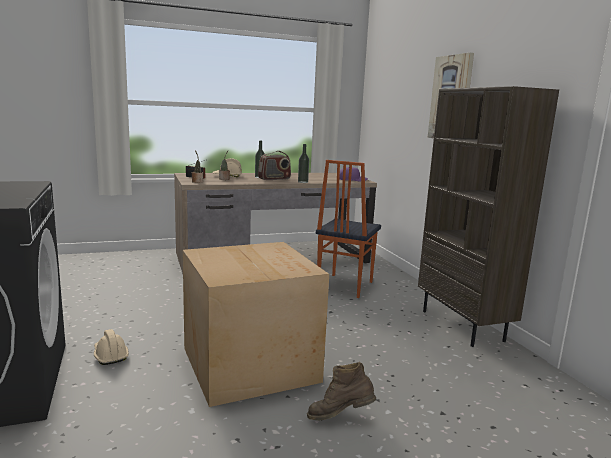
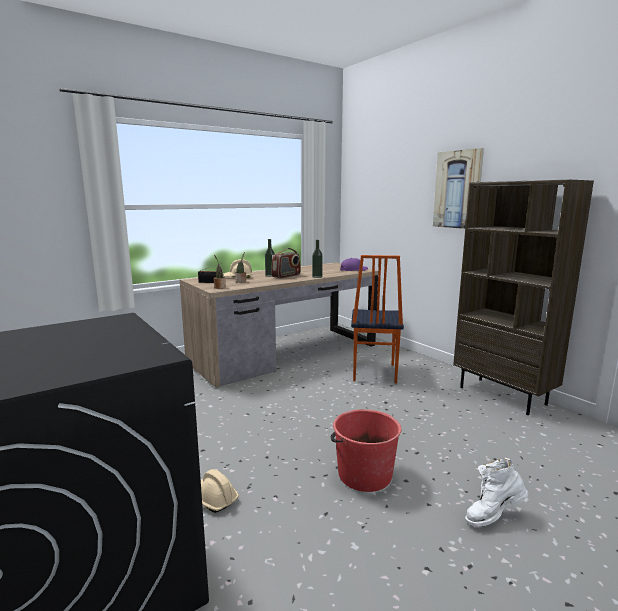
camera: 15 degrees left, 0 degrees up
cardboard box [183,242,329,407] -> red bucket [331,409,401,492]
brown boot [307,362,376,420] -> white boot [465,458,528,526]

